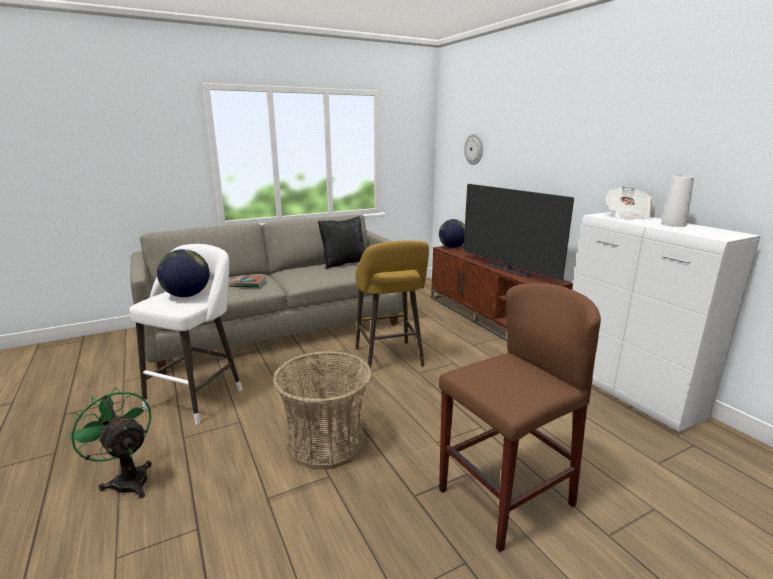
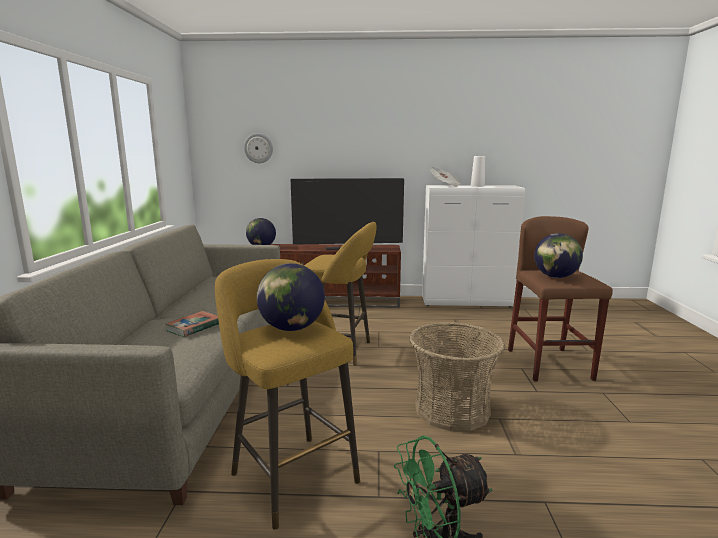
camera: 60 degrees left, 5 degrees down
white stool [129,244,242,425] -> yellow stool [215,259,360,530]
black pillow [318,216,365,269] -> none
none -> globe [534,233,583,278]

